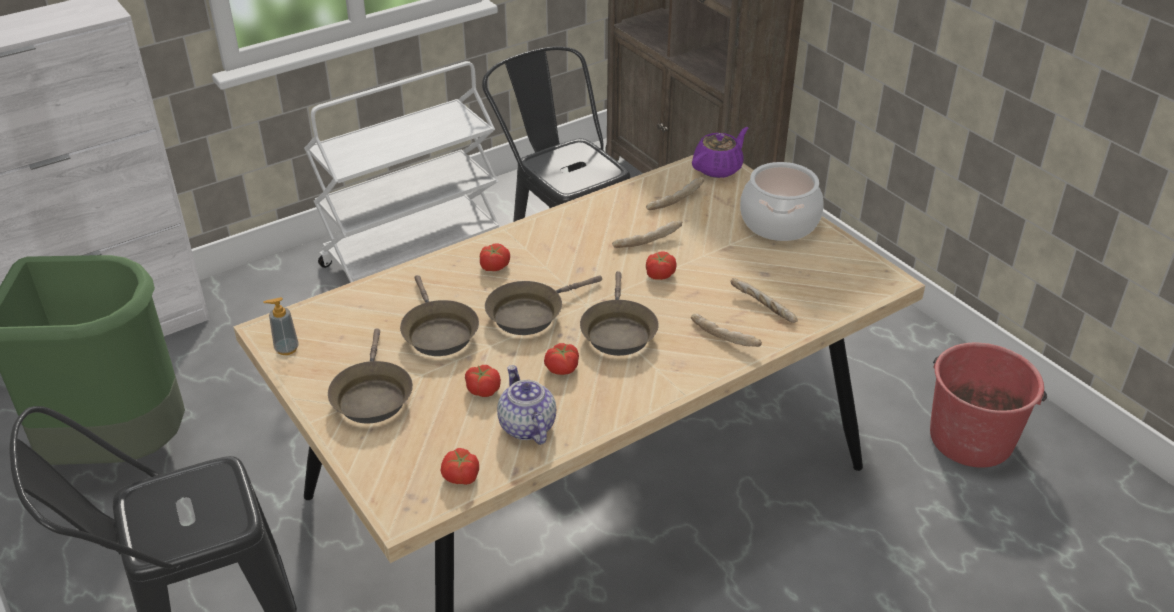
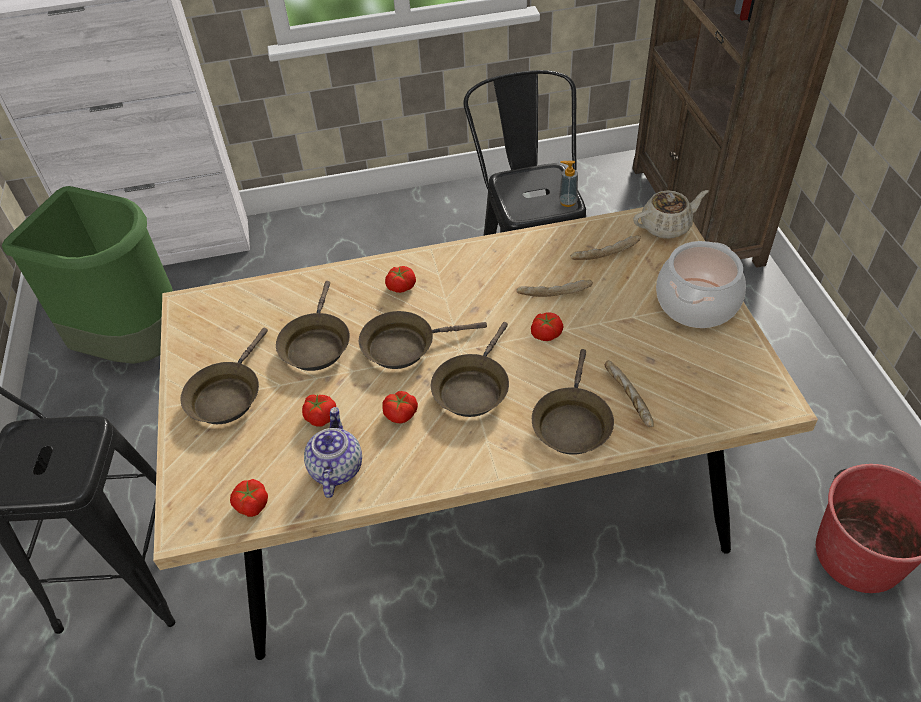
camera: 25 degrees right, 10 degrees up
soap dispenser [263,297,299,355] -> soap dispenser moved to [559,161,578,207]
white cart [304,61,500,283] -> none
bread [691,313,762,347] -> brown frying pan [532,349,614,455]
purple teapot [692,127,748,178] -> beige teapot [633,190,709,239]

